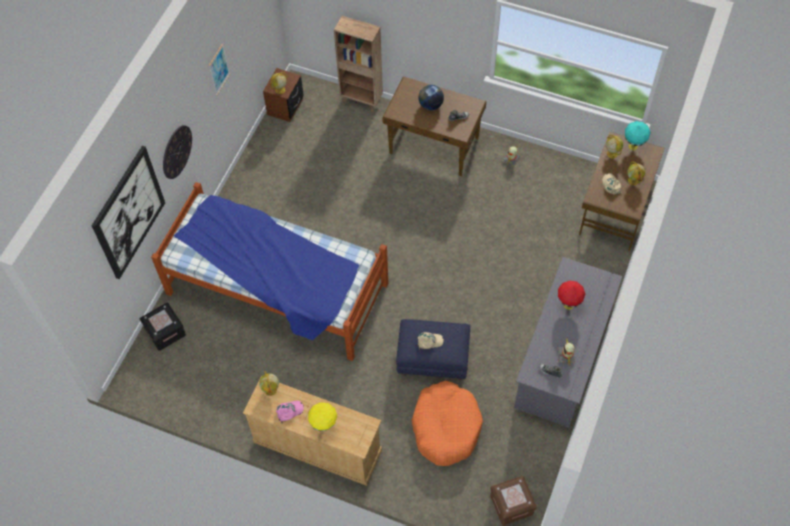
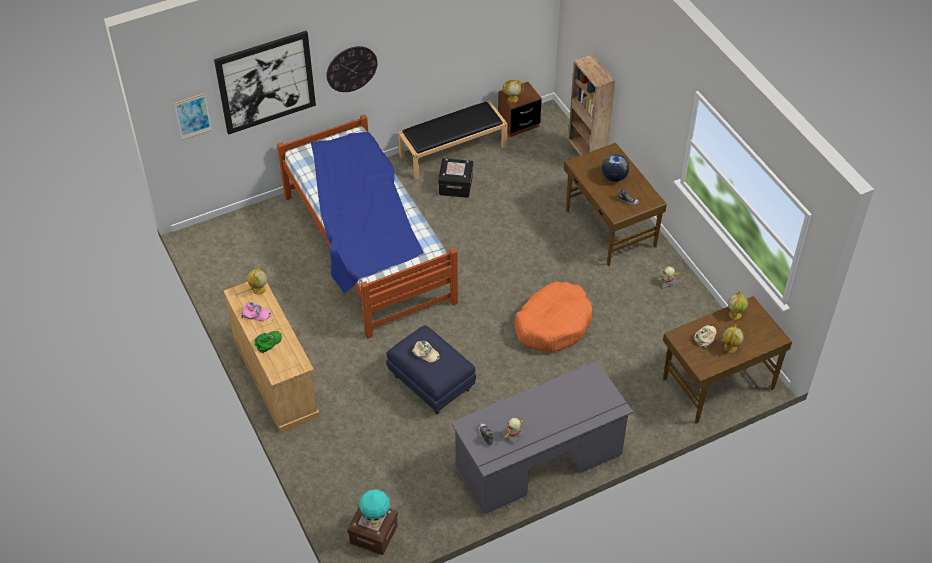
camera: 40 degrees right, 10 degrees down
black storage box [140,302,186,351] -> black storage box moved to [438,158,473,198]
picture [209,43,230,96] -> picture moved to [174,93,212,140]
yellow table lamp [308,402,337,431] -> green cap [255,331,282,354]
orange dog bed [412,381,483,466] -> orange dog bed moved to [515,282,593,352]
red table lamp [558,281,585,310] -> none
turquoise table lamp [625,121,651,150] -> turquoise table lamp moved to [359,489,390,524]
none -> black bench [398,100,508,180]

